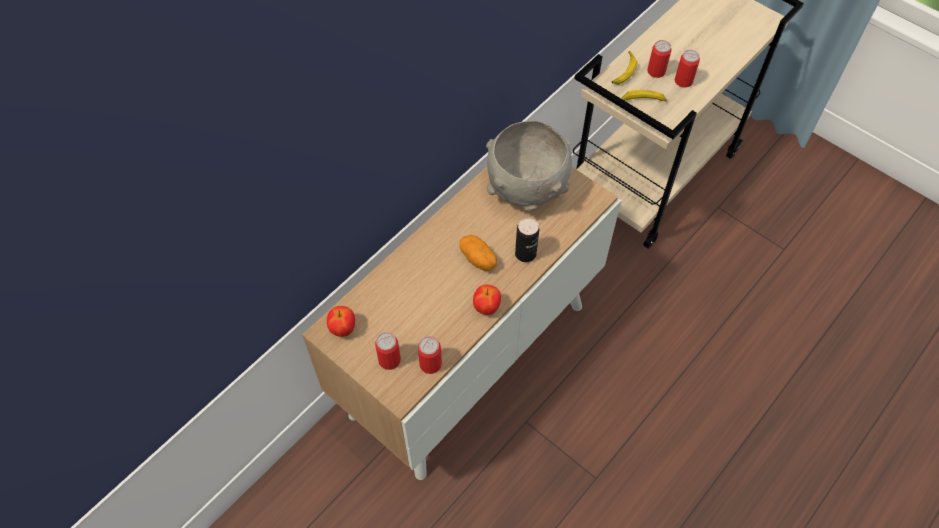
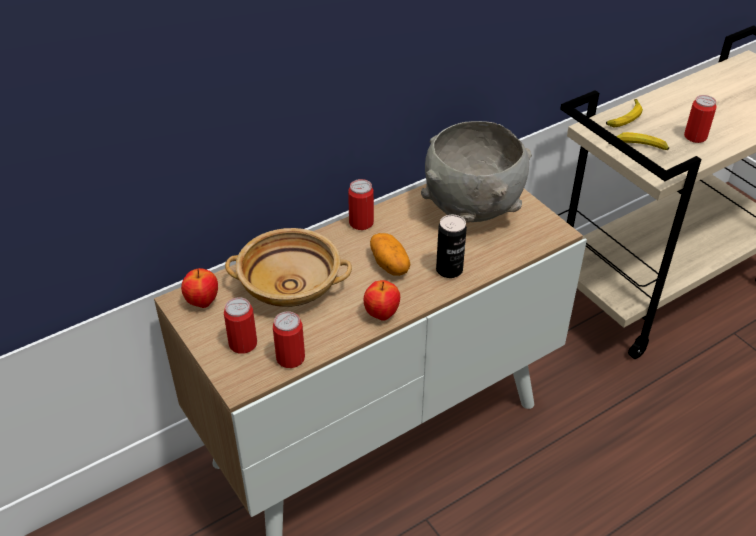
camera: 15 degrees right, 15 degrees down
can [647,40,672,78] -> can moved to [348,179,374,230]
none -> beige bowl [225,228,352,307]

